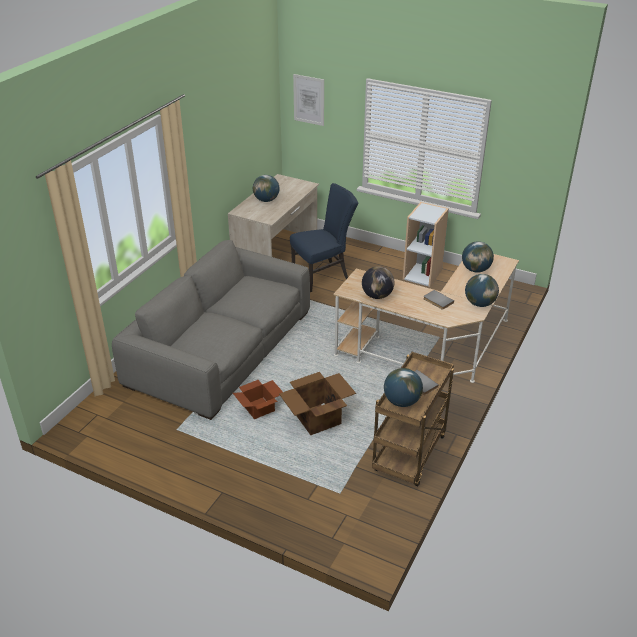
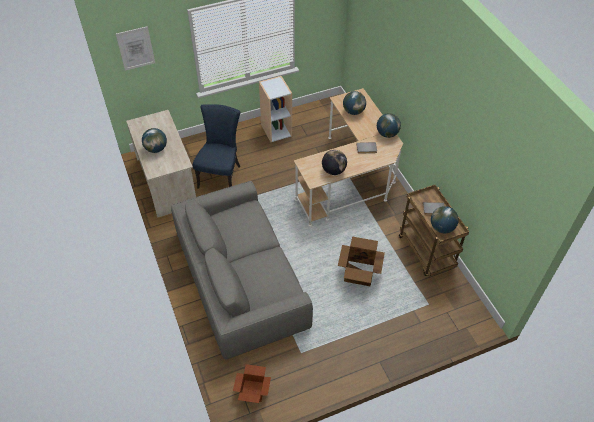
camera: 50 degrees left, 15 degrees up
cardboard box [233,380,283,419] -> cardboard box moved to [233,364,271,403]

